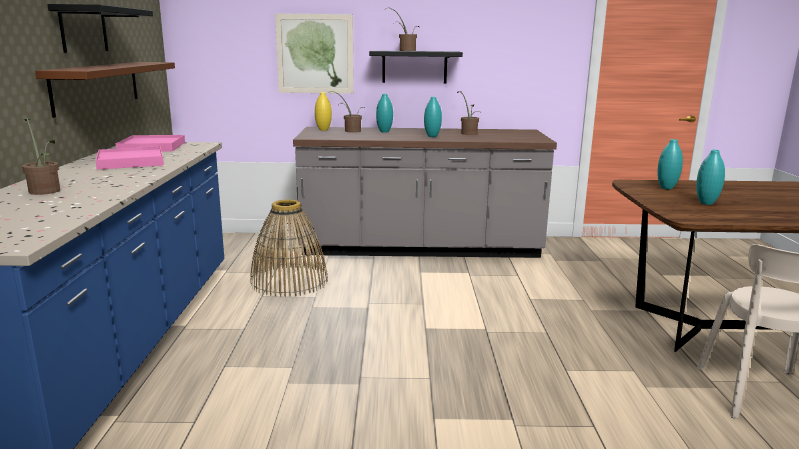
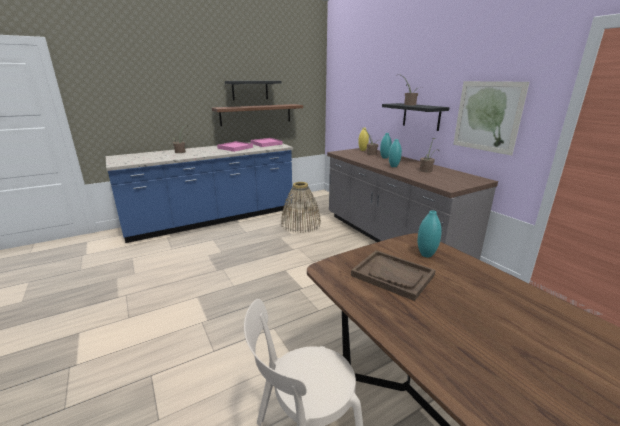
camera: 60 degrees right, 5 degrees up
picture [275,13,354,94] -> picture moved to [453,81,529,156]
turquoise vase [696,150,725,205] -> brown tray [351,250,436,301]

